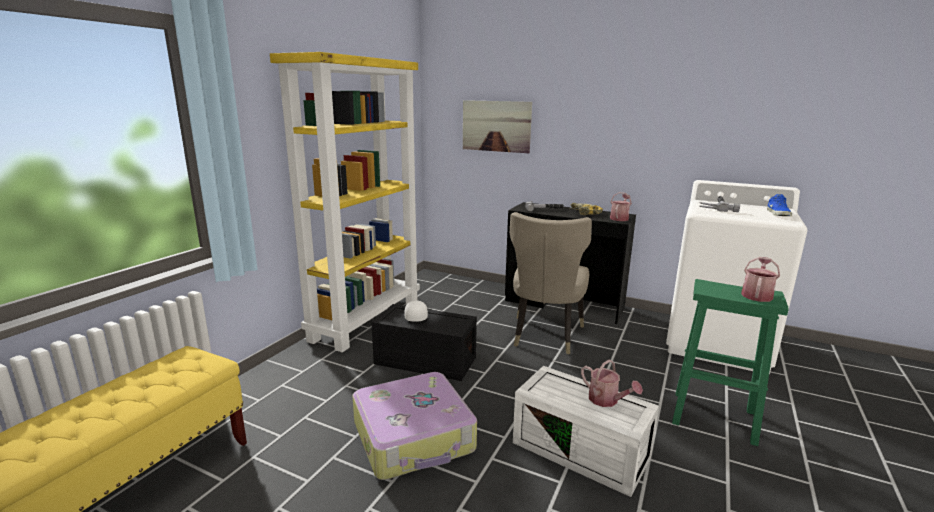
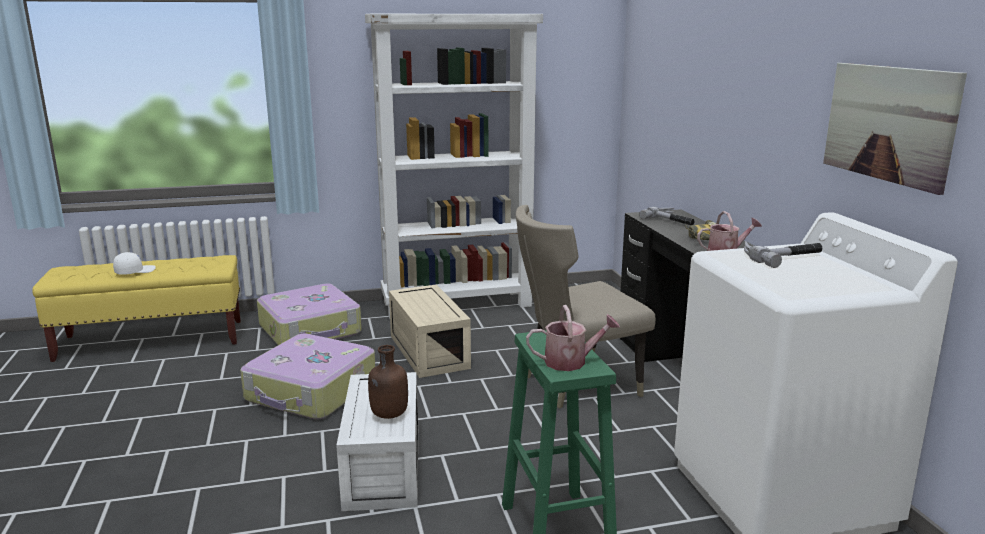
camera: 50 degrees right, 0 degrees up
yellow bookcase [270,52,420,352] -> white bookcase [365,14,543,319]
black storage box [371,304,477,381] -> beige storage box [389,285,471,378]
white cap [404,300,428,322] -> white cap moved to [113,252,156,275]
picture [463,100,532,153] -> picture moved to [823,63,967,195]
watering can [581,360,643,407] -> brown bottle [368,345,408,419]
blue shoe [767,194,792,216] -> none
none -> suitcase [257,284,362,345]

